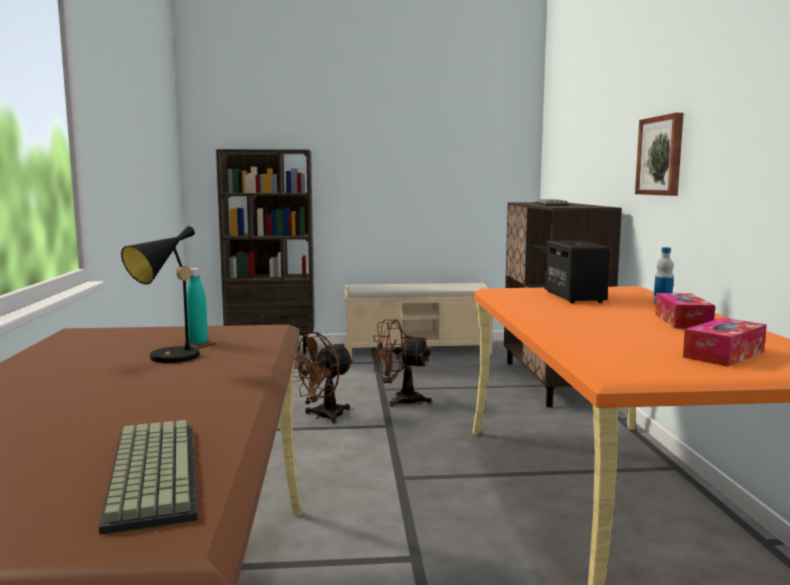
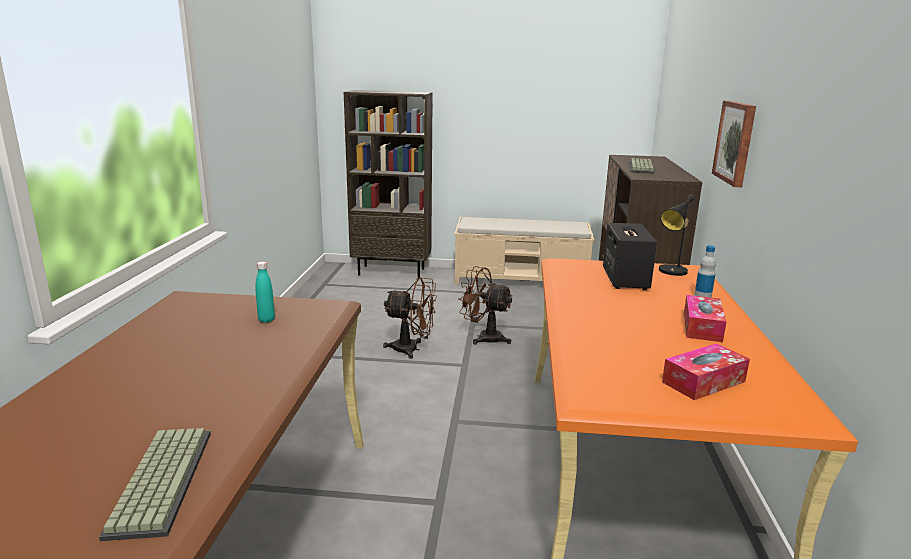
camera: 10 degrees right, 10 degrees up
black table lamp [121,226,216,363] -> black table lamp moved to [659,195,695,276]
brown fan [293,332,354,424] -> brown fan turned 135 degrees counterclockwise [383,277,437,359]

